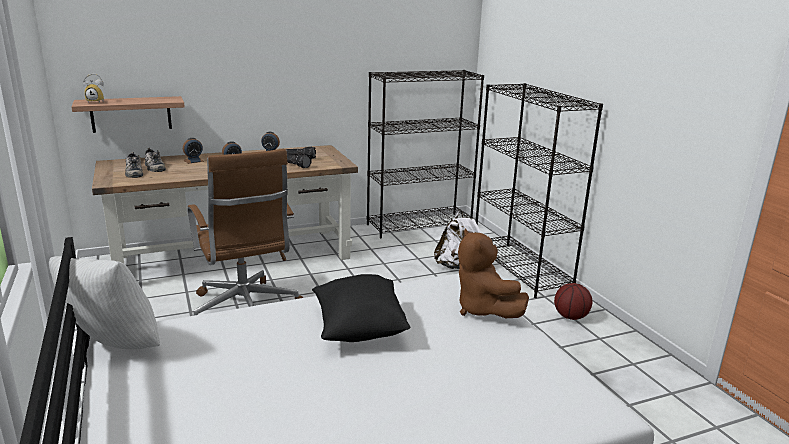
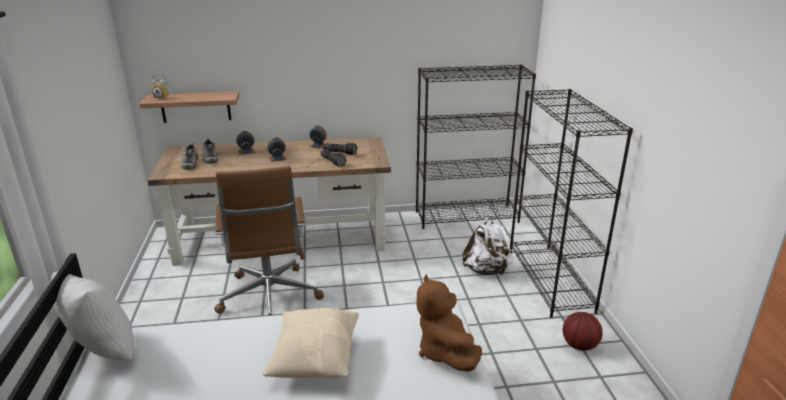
camera: 15 degrees right, 5 degrees up
black pillow [312,274,411,342] -> beige pillow [262,308,359,378]

